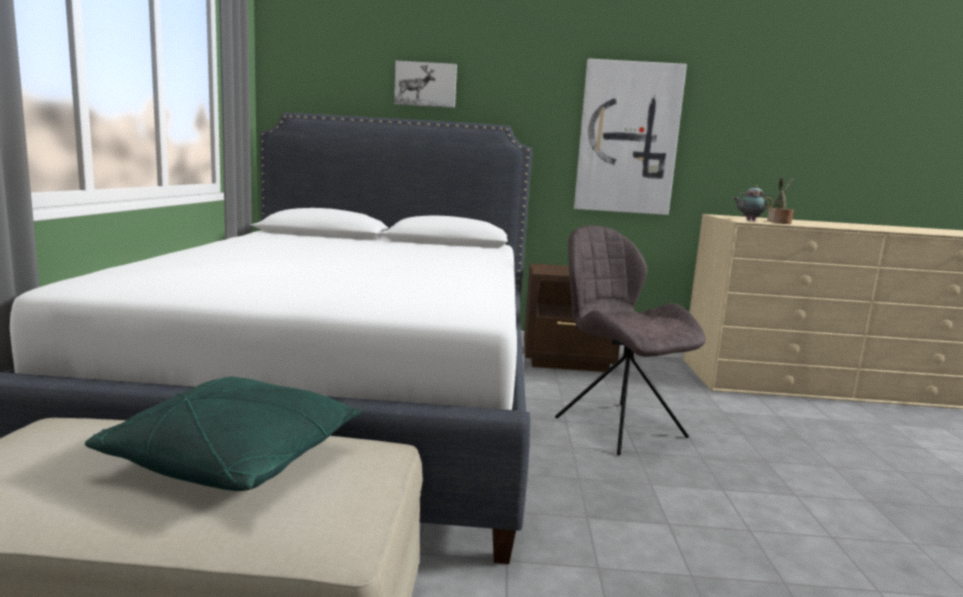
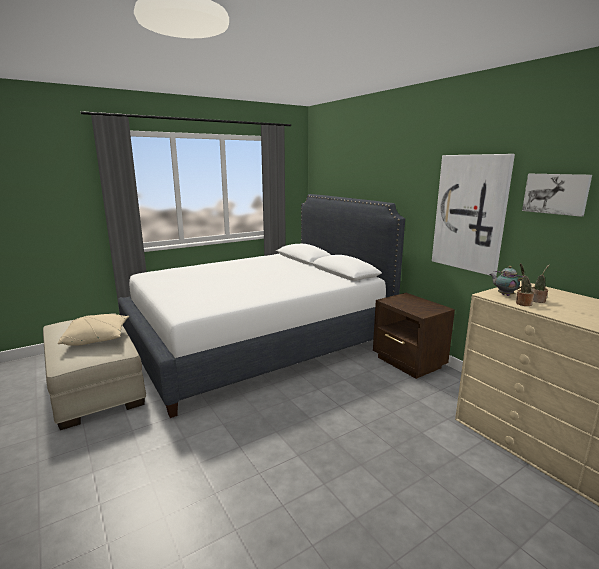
camera: 55 degrees right, 5 degrees up
green pillow [85,377,363,491] -> beige pillow [58,314,129,346]
picture [394,61,457,108] -> picture moved to [522,174,592,217]
grey chair [555,225,706,455] -> none

